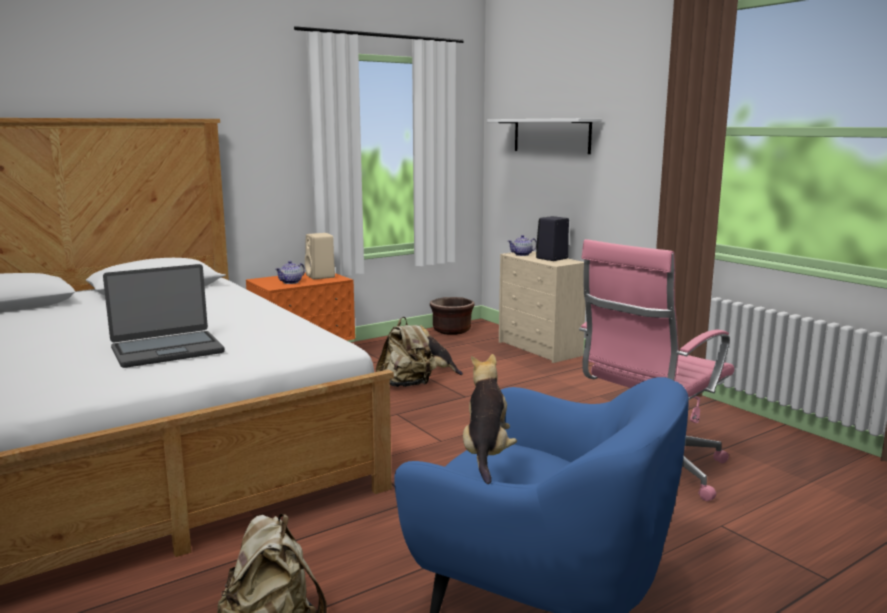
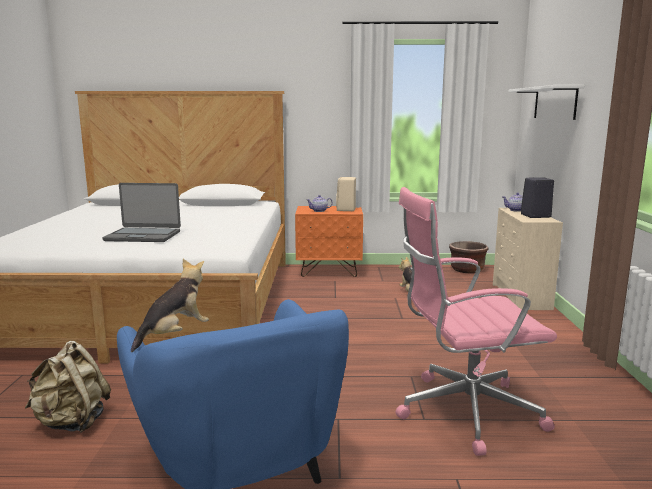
camera: 35 degrees right, 0 degrees up
beige backpack [375,317,437,387] -> none

